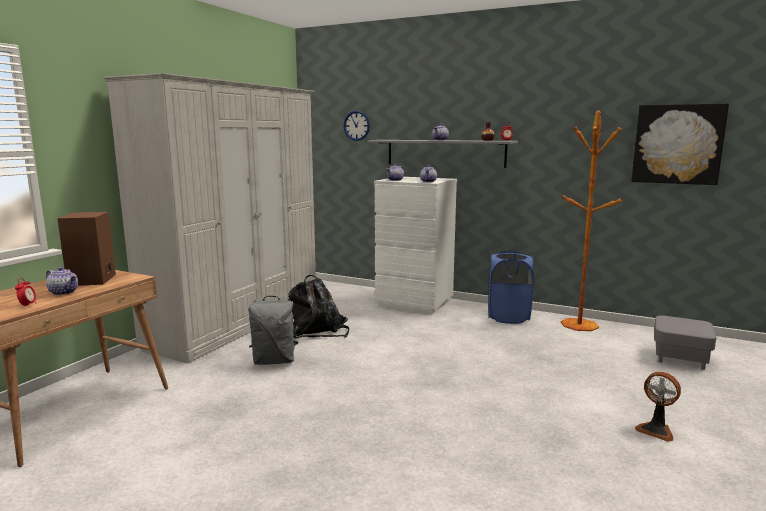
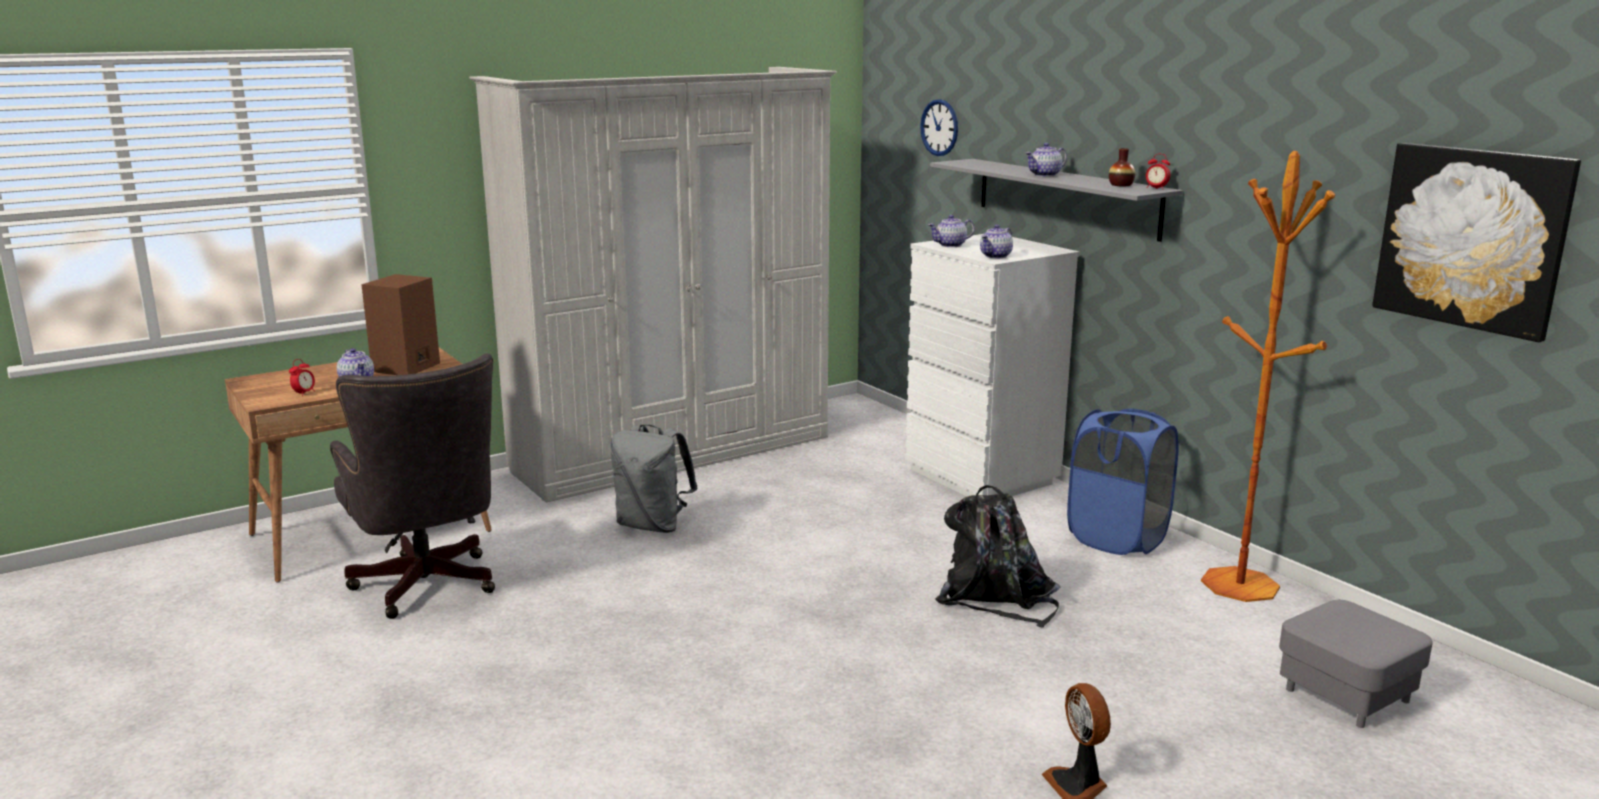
camera: 30 degrees right, 5 degrees up
black backpack [288,275,349,338] -> black backpack moved to [935,485,1060,628]
none -> grey office chair [330,353,495,619]

